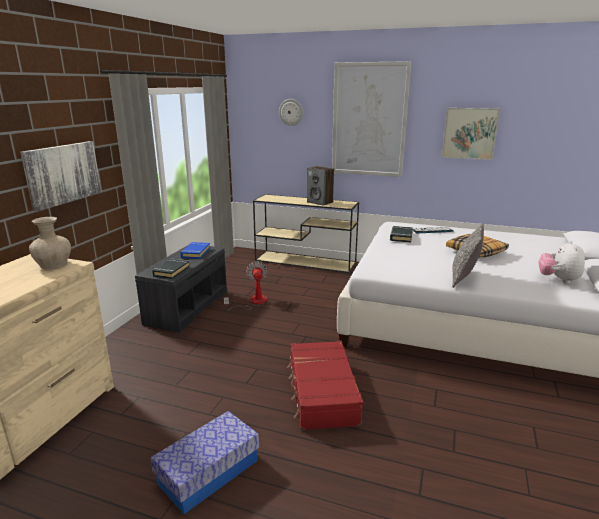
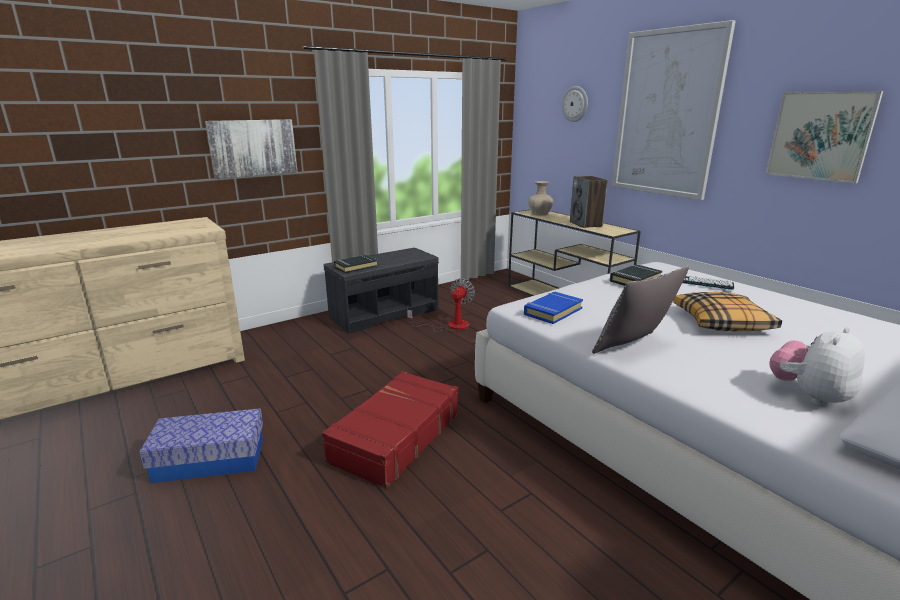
camera: 35 degrees right, 0 degrees up
beige vase [29,217,71,269] -> beige vase moved to [528,181,553,216]
blue book [180,242,210,259] -> blue book moved to [524,292,583,324]

